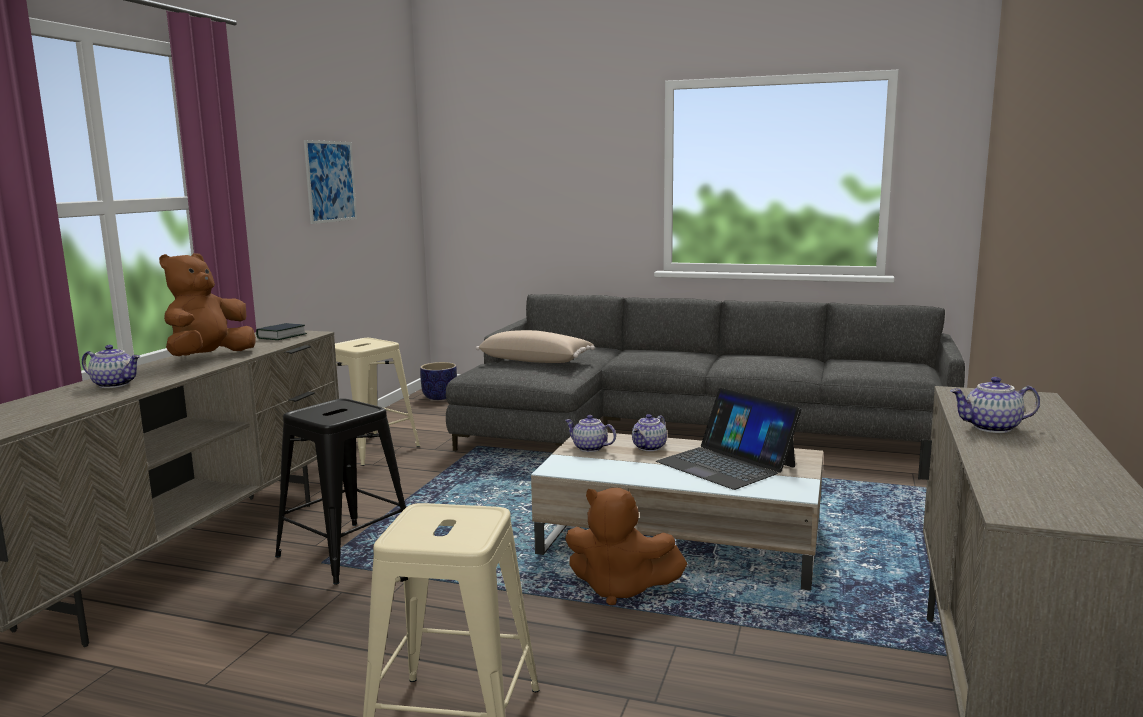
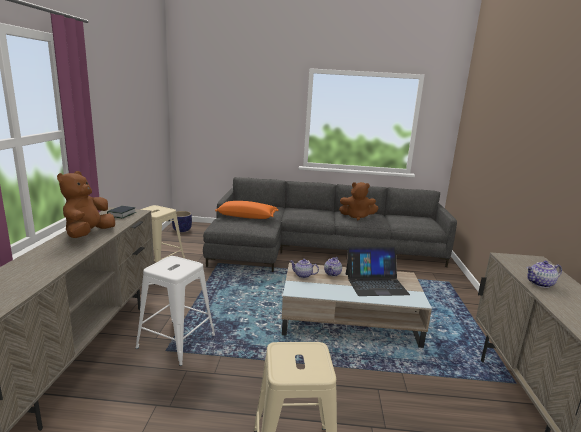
camera: 15 degrees left, 5 degrees up
teapot [82,345,140,388] -> none
black stool [275,398,406,585] -> white stool [136,256,215,366]
picture [304,140,357,224] -> none
beige pillow [476,330,595,363] -> orange pillow [215,201,278,219]
brown plush toy [565,488,687,605] -> brown plush toy moved to [339,182,378,220]
laptop [656,388,802,490] -> laptop turned 45 degrees counterclockwise [346,247,410,296]

